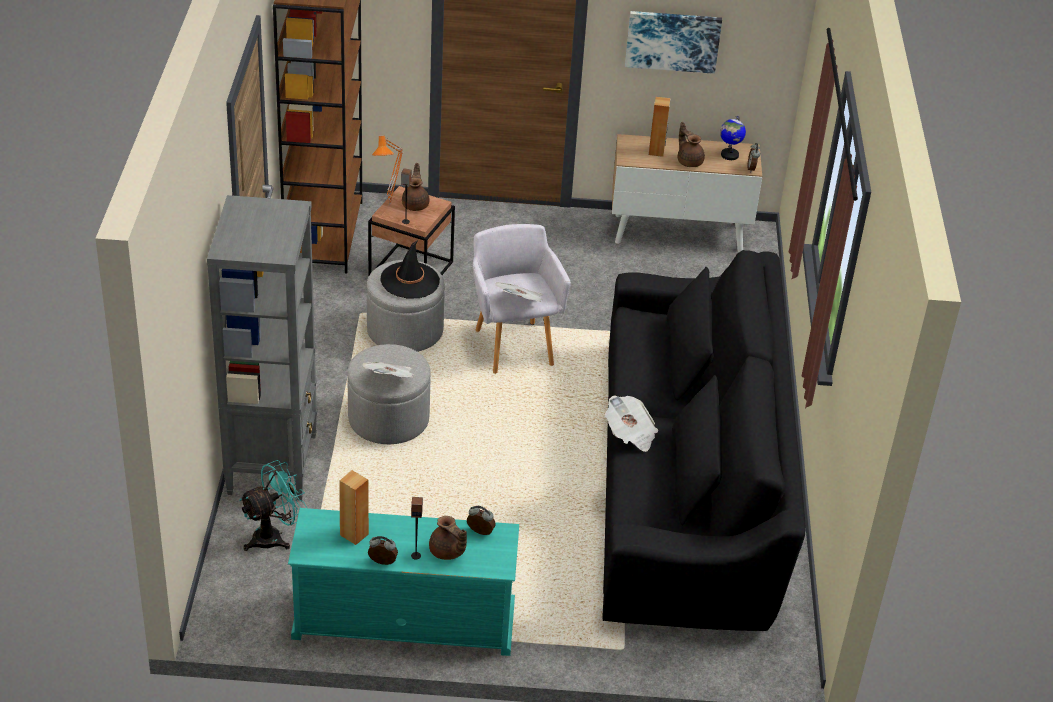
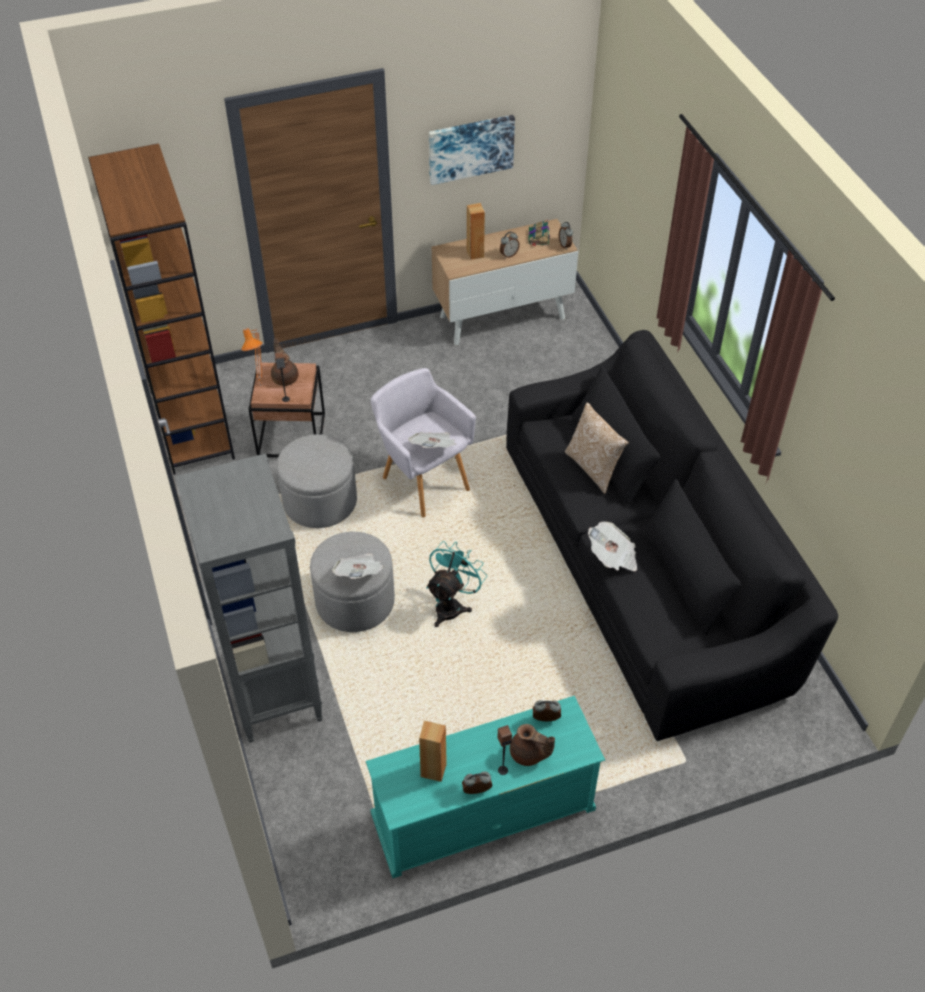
camera: 20 degrees left, 10 degrees up
turquoise fan [239,460,307,551] -> turquoise fan moved to [426,541,487,627]
black hat [380,240,440,299] -> none
brown teapot [678,122,705,167] -> alarm clock [500,231,520,258]
globe [720,115,746,160] -> book [528,219,550,247]
none -> pillow [565,403,629,494]

